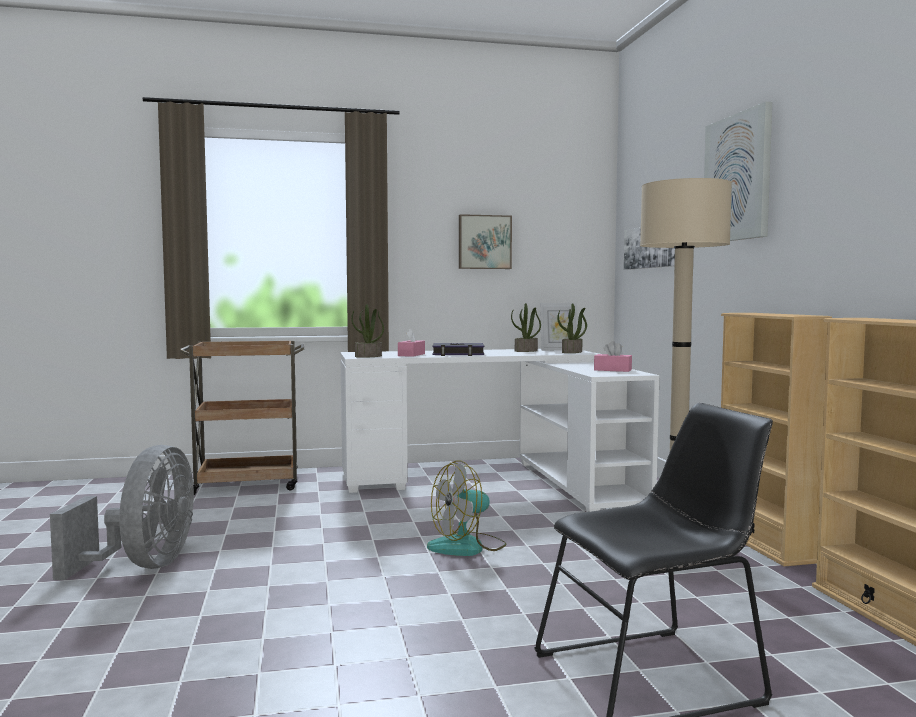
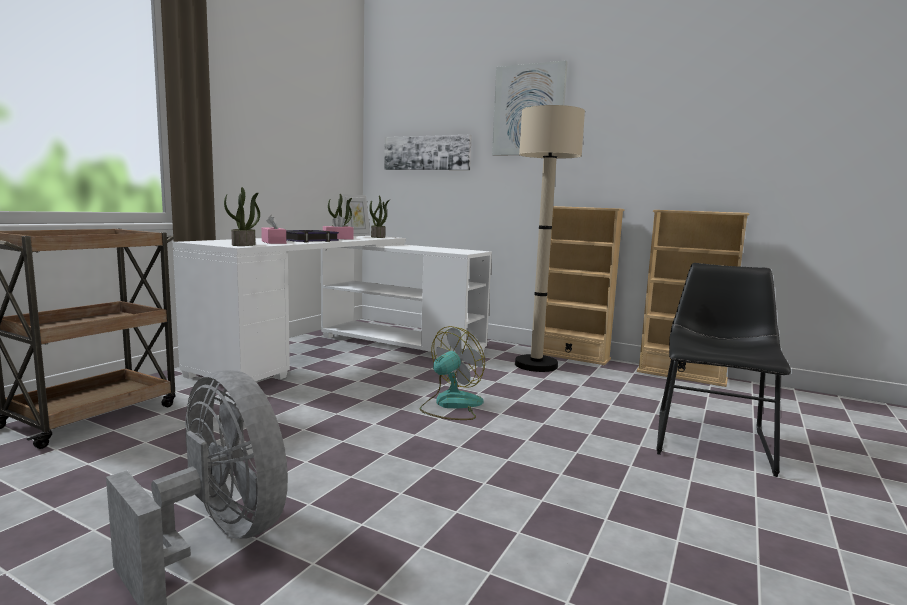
camera: 50 degrees left, 5 degrees up
fan [427,460,506,556] -> fan turned 150 degrees counterclockwise [420,326,485,420]
picture [459,214,512,269] -> none
pink tissue box [594,341,632,372] -> pink tissue box moved to [323,215,354,239]

